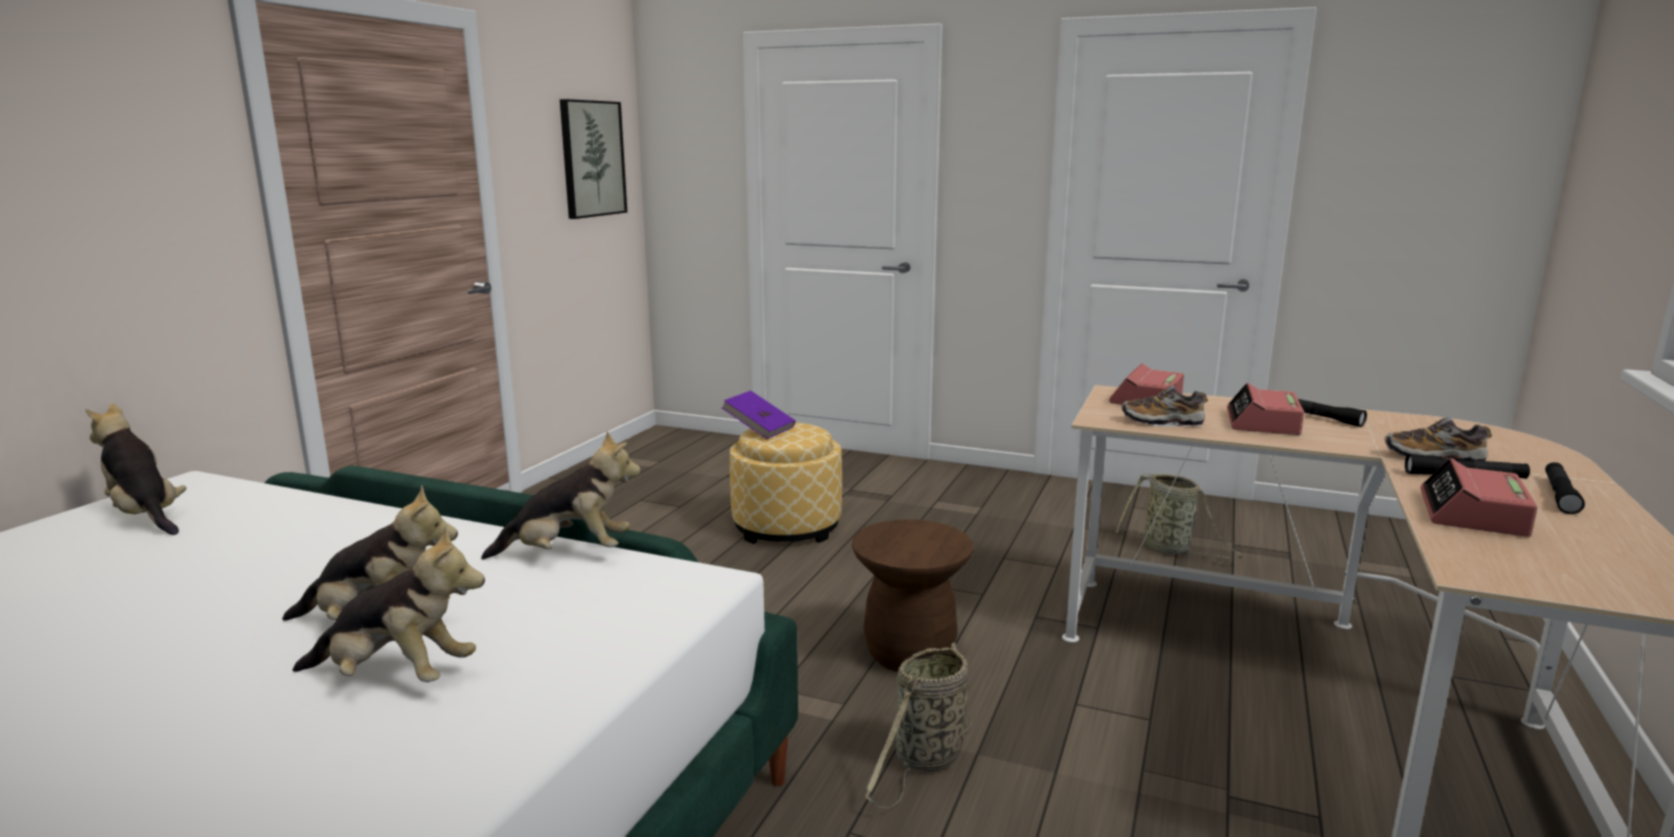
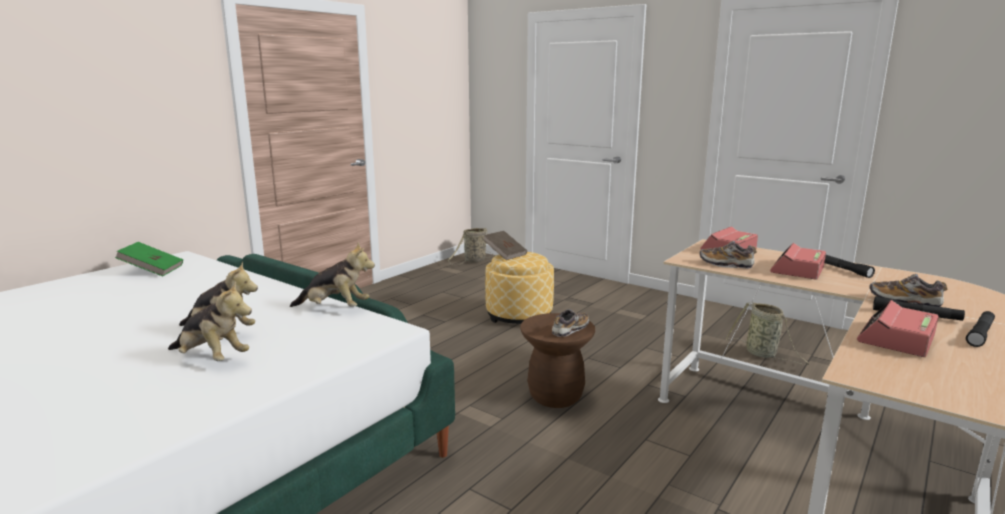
camera: 15 degrees right, 0 degrees up
plush toy [85,403,186,535] -> green book [115,242,183,276]
picture [560,99,627,219] -> none
purple book [722,391,795,439] -> brown book [483,231,527,260]
basket [865,642,972,808] -> basket moved to [448,228,492,265]
none -> shoe [552,309,589,337]

